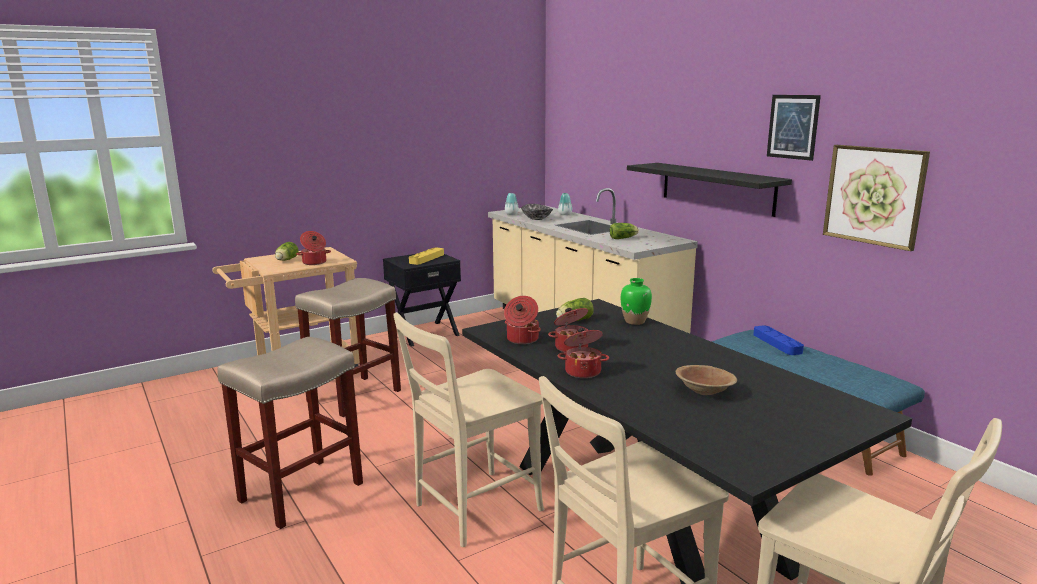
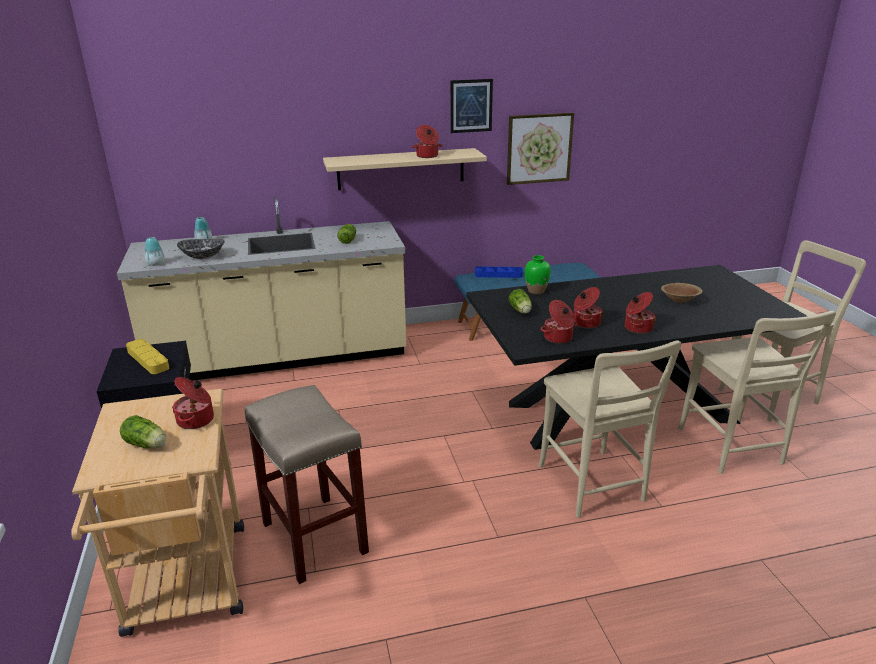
camera: 70 degrees left, 10 degrees up
beige stool [217,337,363,529] -> none
black shelf [627,163,792,217] -> beige shelf [323,148,487,190]
none -> cooking pot [412,125,443,158]

